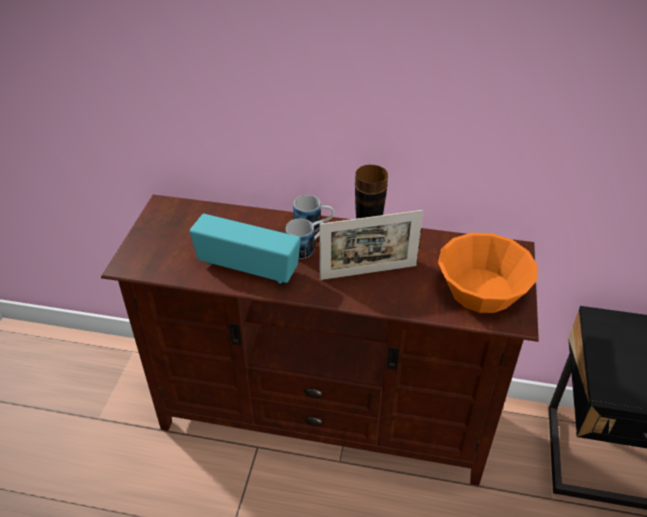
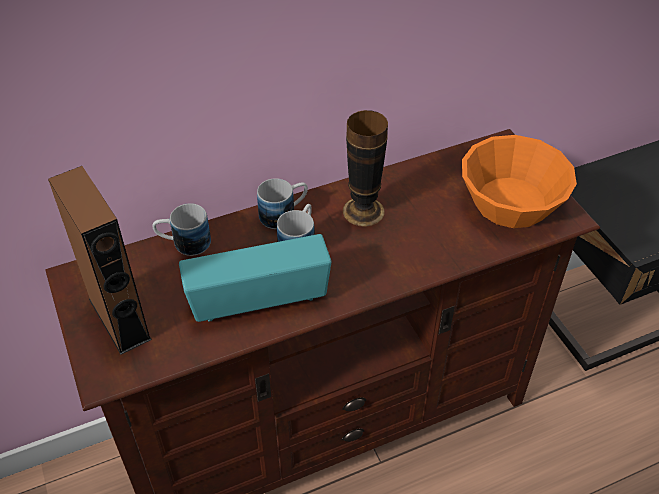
camera: 35 degrees left, 5 degrees up
picture frame [319,210,423,280] -> none
none -> brown speaker [48,166,152,355]
none -> mug [152,203,211,256]

